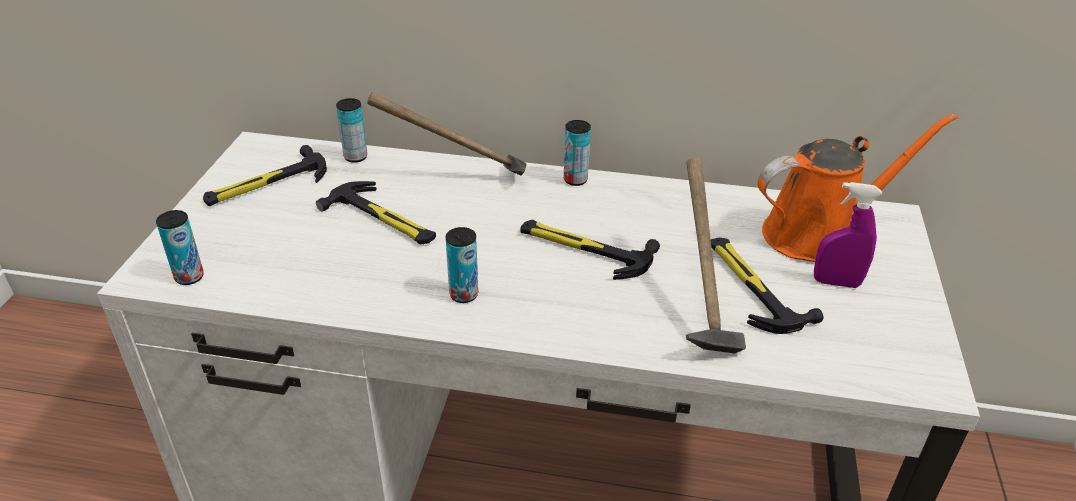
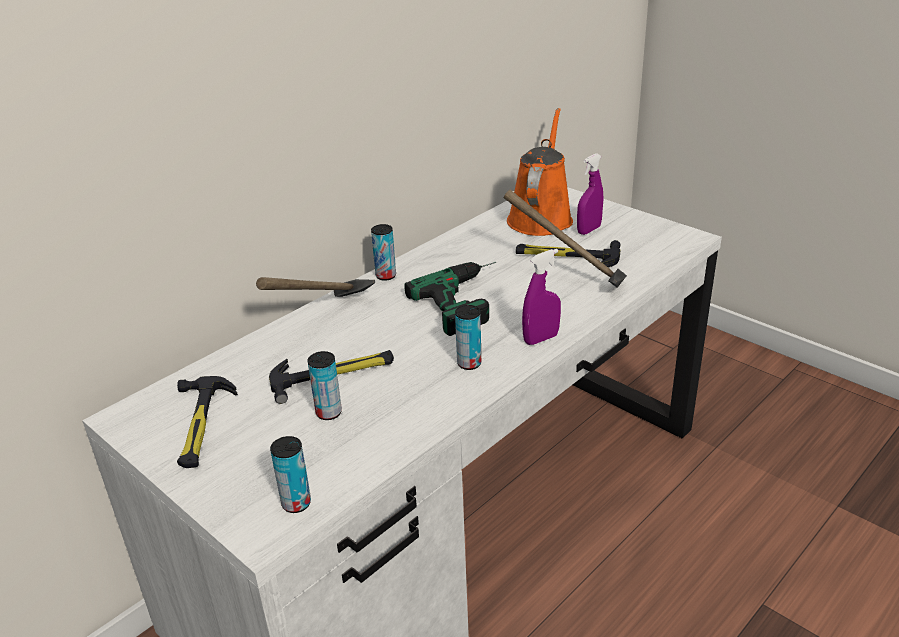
camera: 55 degrees left, 5 degrees down
can [336,98,367,163] -> can moved to [307,351,342,420]
hammer [520,220,660,280] -> power drill [405,262,496,336]
none -> purple spray bottle [522,249,561,345]

